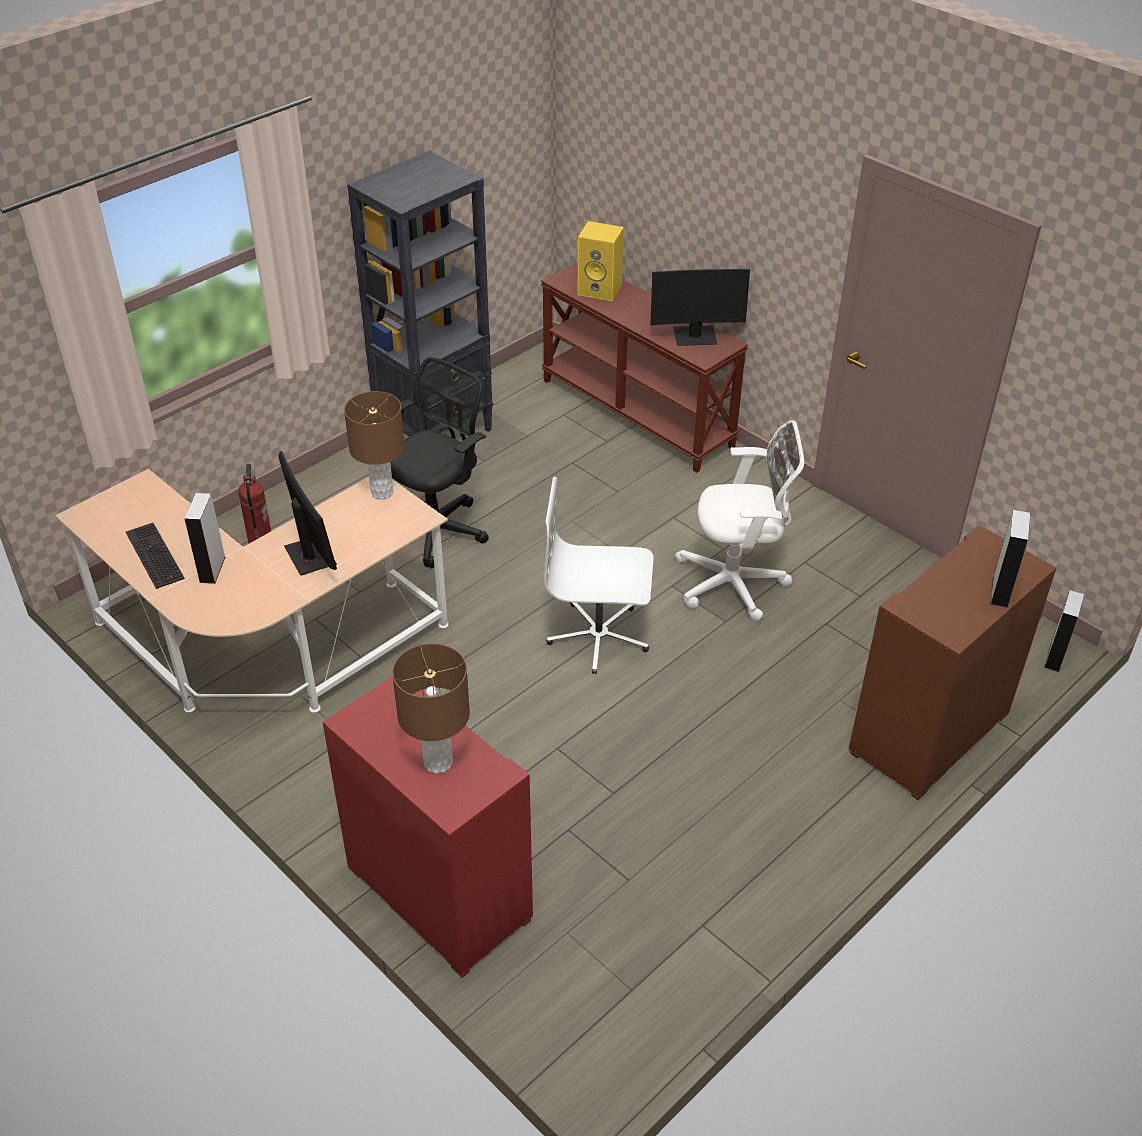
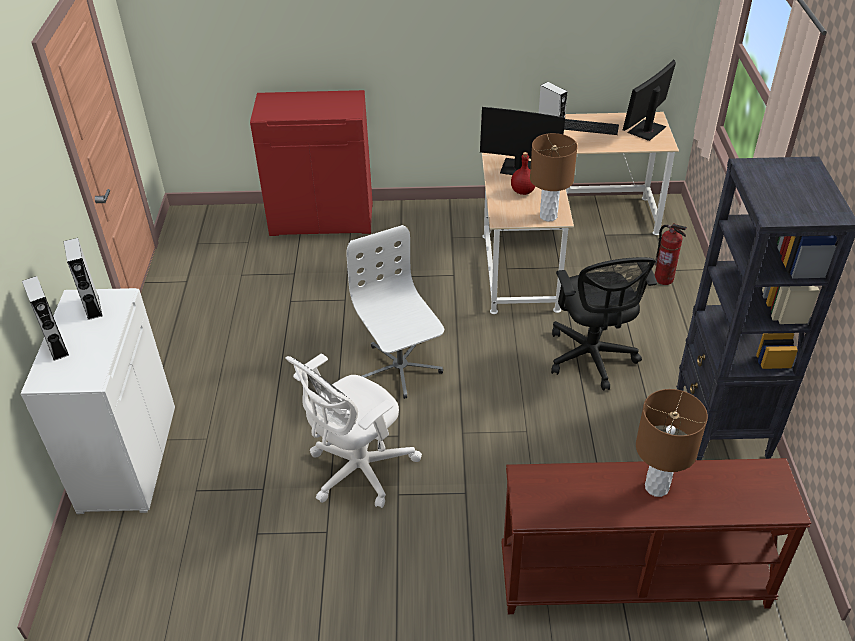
camera: 135 degrees right, 0 degrees up
brown table lamp [392,643,470,774] -> brown table lamp moved to [636,389,708,497]
white office chair [544,477,654,674] -> white office chair turned 75 degrees counterclockwise [346,225,444,399]
yellow speaker [577,221,624,301] -> none
monitor [650,269,750,346] -> monitor moved to [623,59,676,141]
brown cabinet [849,525,1057,800] -> white cabinet [21,288,175,514]
grey speaker [1044,590,1084,672] -> grey speaker moved to [64,238,102,320]
none -> red bottle [511,152,536,195]

